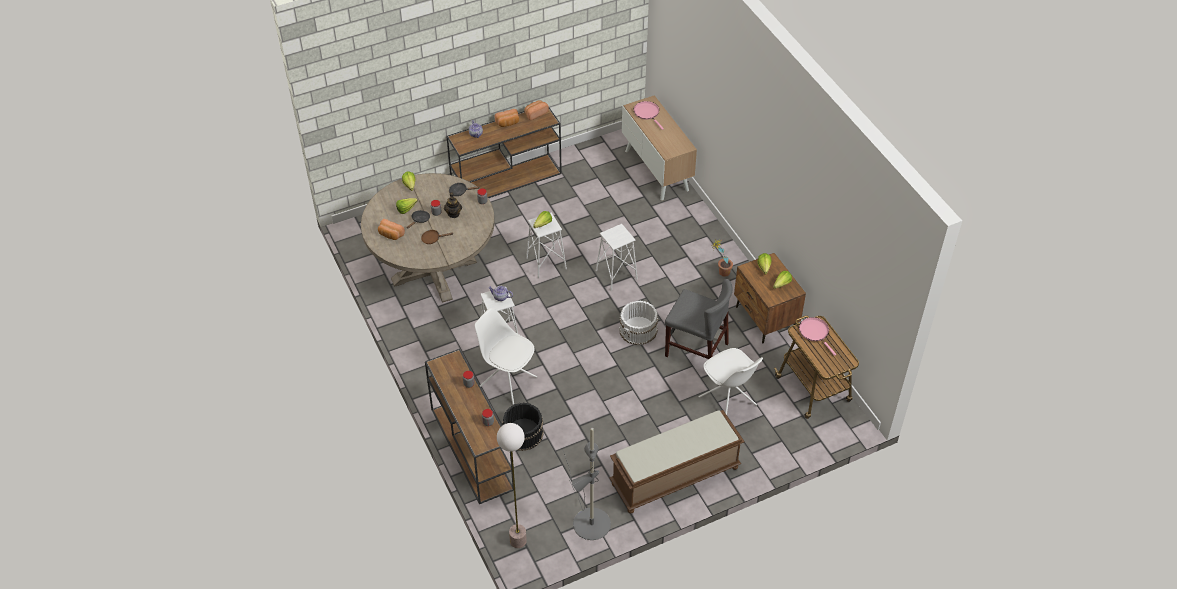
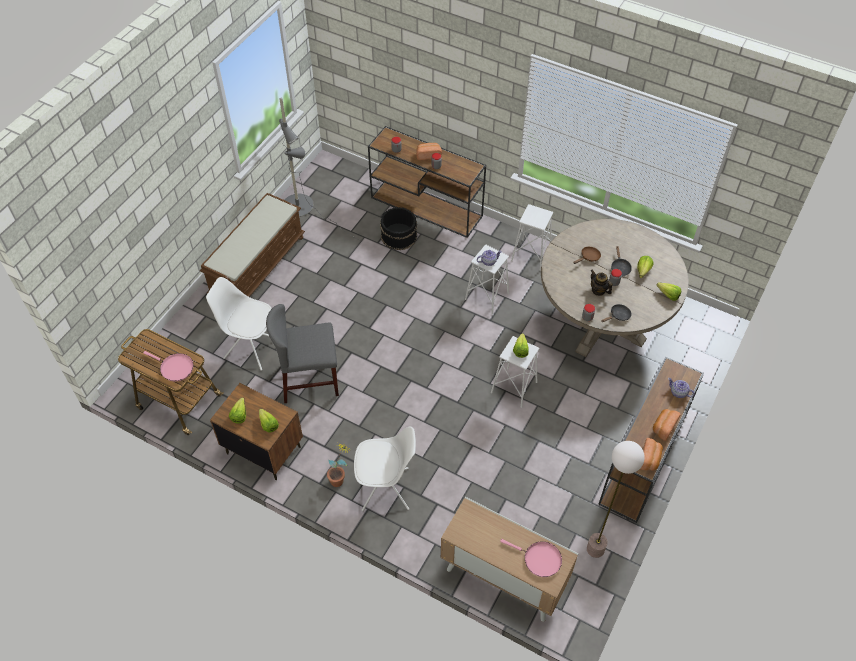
camera: 145 degrees right, 5 degrees up
bread [378,219,405,240] -> bread moved to [416,143,442,160]
white chair [475,308,537,405] -> white chair moved to [354,427,416,511]
floor lamp [497,423,527,548] -> floor lamp moved to [587,441,645,558]
white stool [596,224,638,291] -> white stool moved to [511,204,553,271]
white bucket [619,301,658,345] -> none

